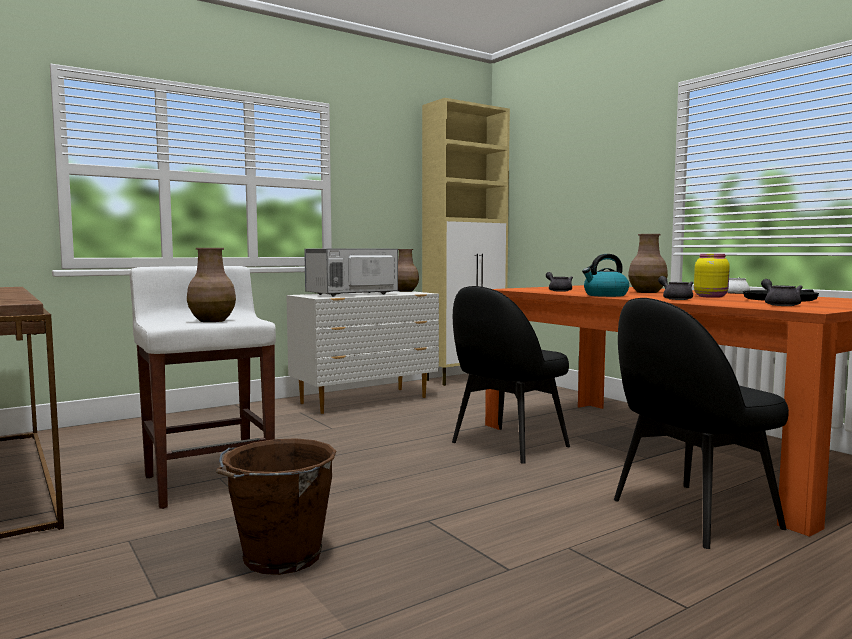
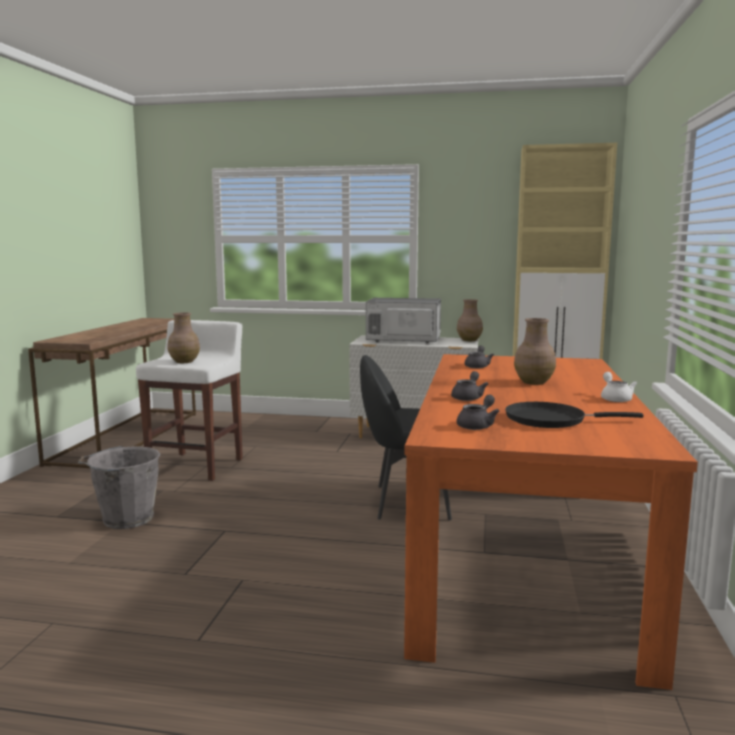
camera: 45 degrees right, 5 degrees up
brown bucket [216,438,336,575] -> grey bucket [78,446,161,529]
kettle [582,254,629,297] -> none
black chair [614,298,789,549] -> none
yellow jar [694,254,730,298] -> none

